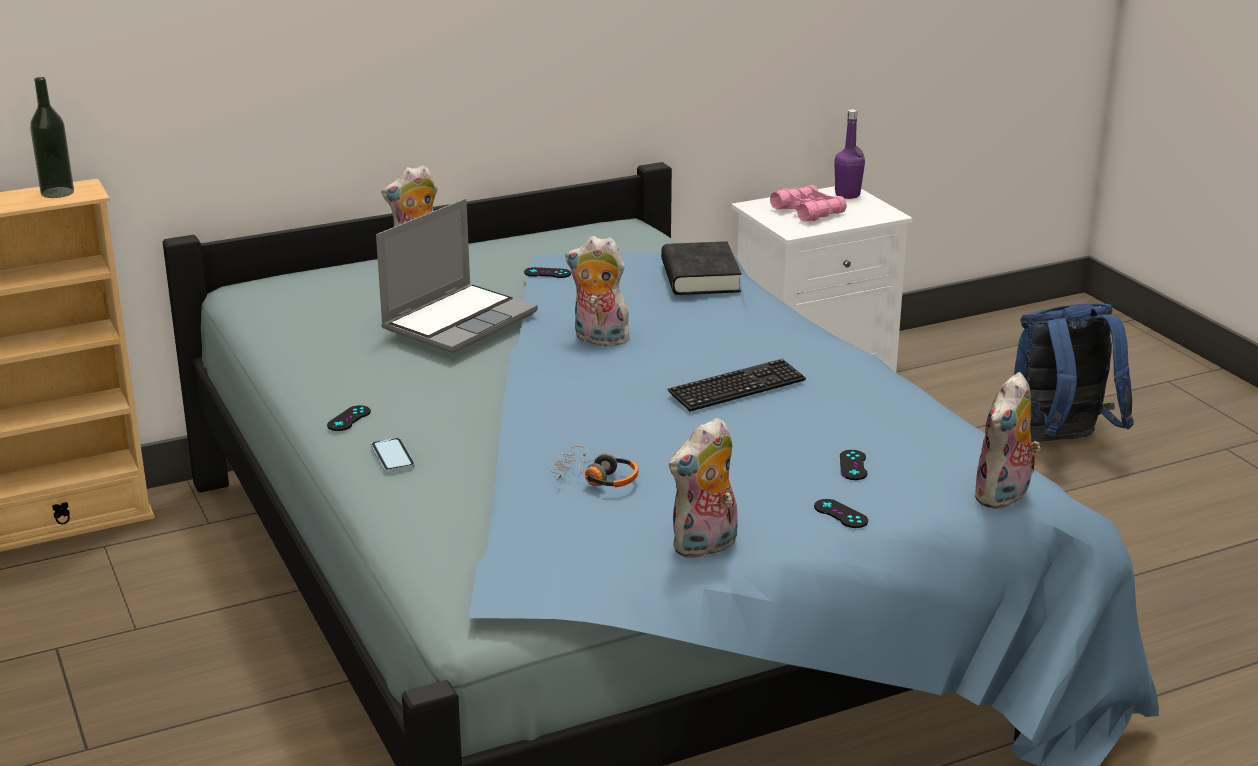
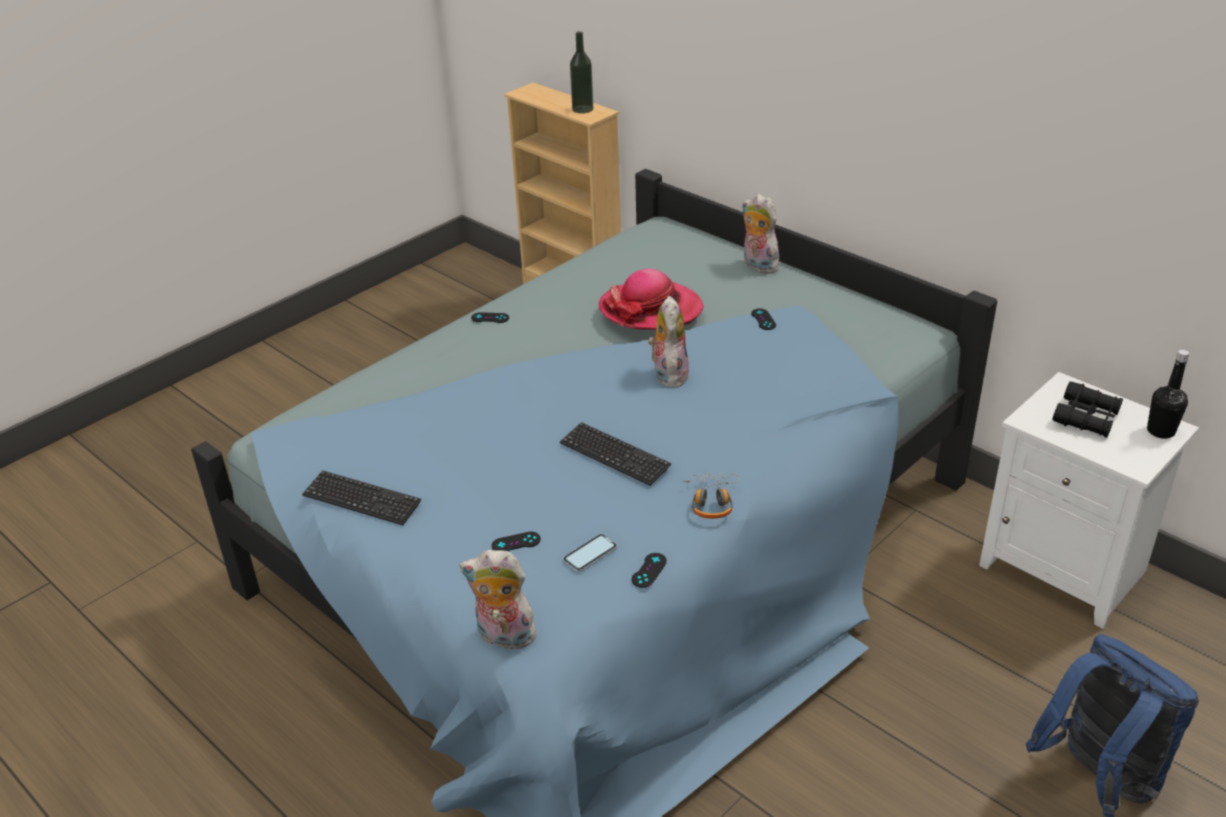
camera: 70 degrees right, 10 degrees up
phone [371,438,415,472] -> phone moved to [563,534,617,572]
laptop [376,198,538,353] -> hat [599,269,704,330]
headphones [551,446,639,487] -> headphones moved to [683,472,740,519]
black book [661,241,741,295] -> none
plush toy [669,418,738,558] -> keyboard [302,470,422,525]
pink binoculars [770,185,847,221] -> black binoculars [1052,382,1123,438]
black game controller [814,499,868,528] -> black game controller moved to [632,553,667,588]
purple bottle [834,109,865,199] -> black bottle [1147,350,1189,439]

